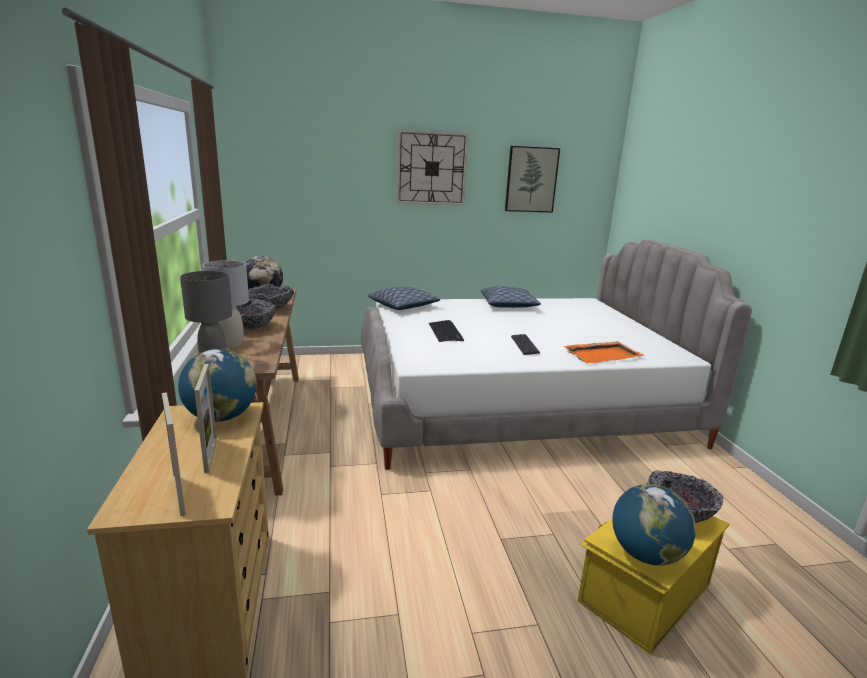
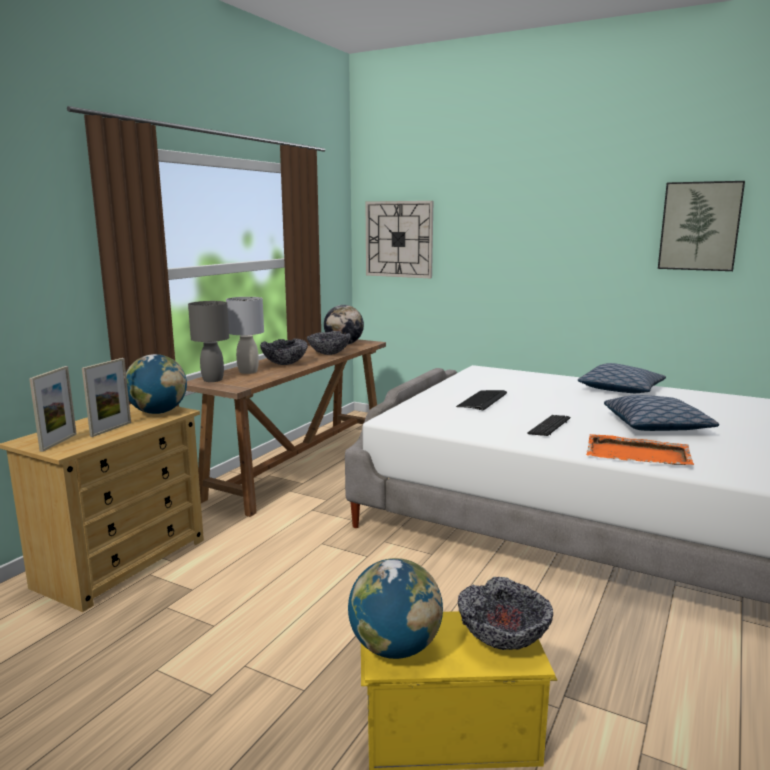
camera: 40 degrees right, 5 degrees down
pillow [368,287,440,310] -> pillow moved to [604,395,719,431]
wall clock [397,129,469,206] -> wall clock moved to [366,201,433,278]

